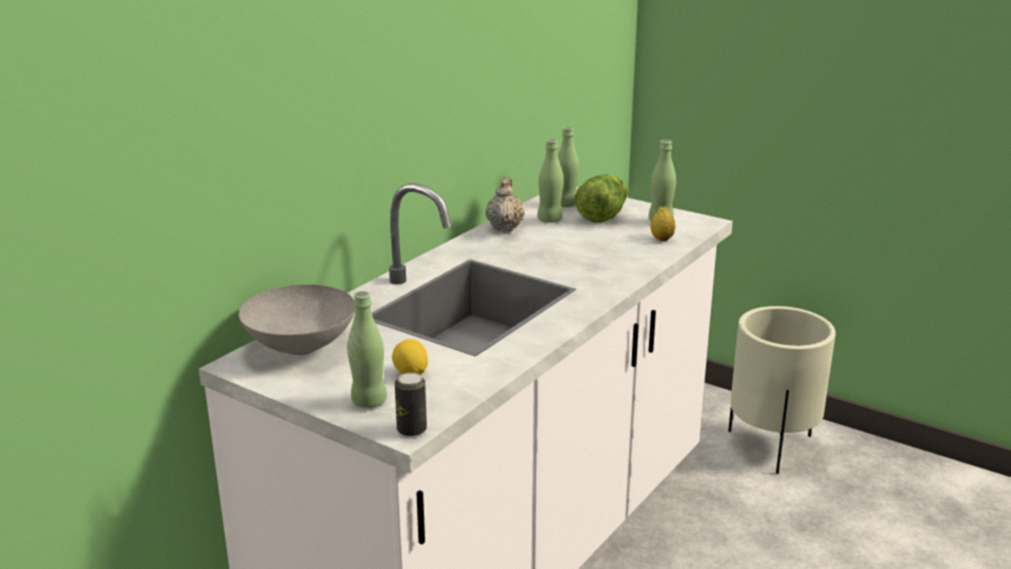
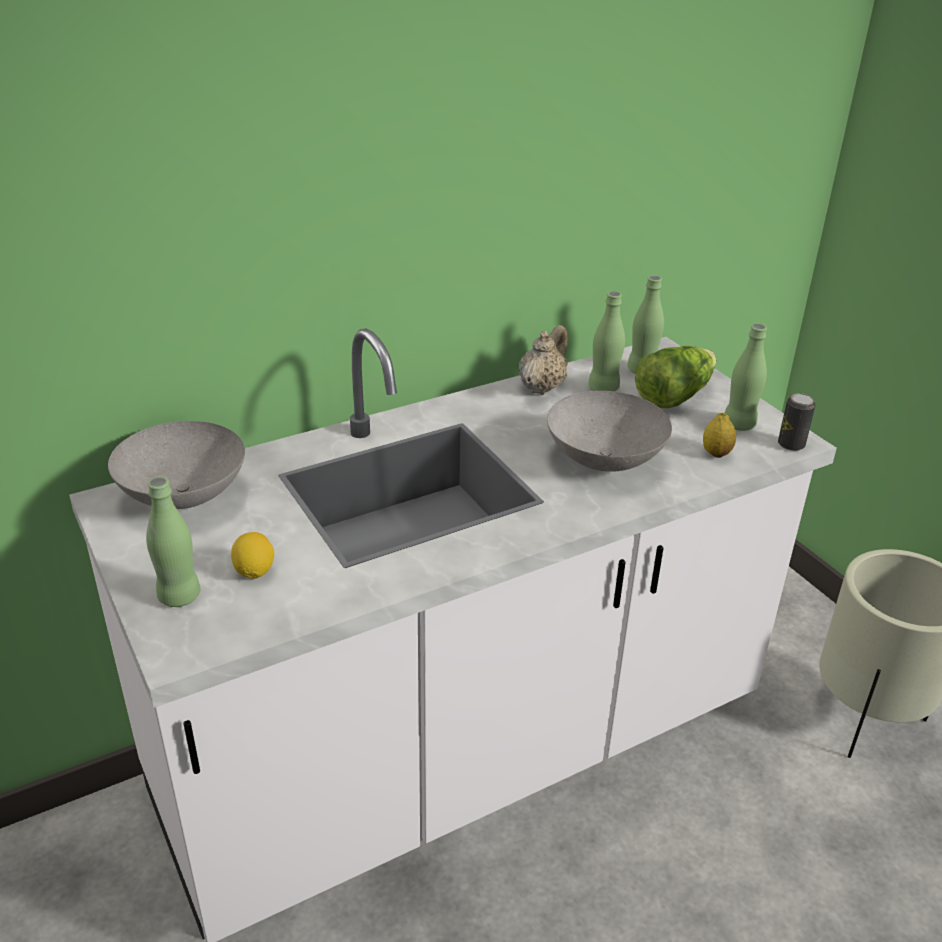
camera: 25 degrees right, 10 degrees up
can [395,372,427,437] -> can moved to [778,393,816,451]
none -> grey bowl [547,391,672,472]

